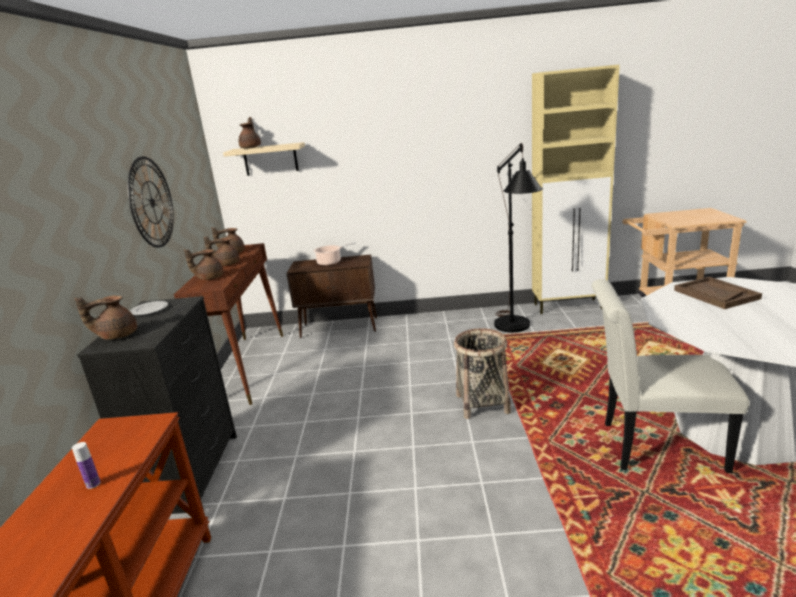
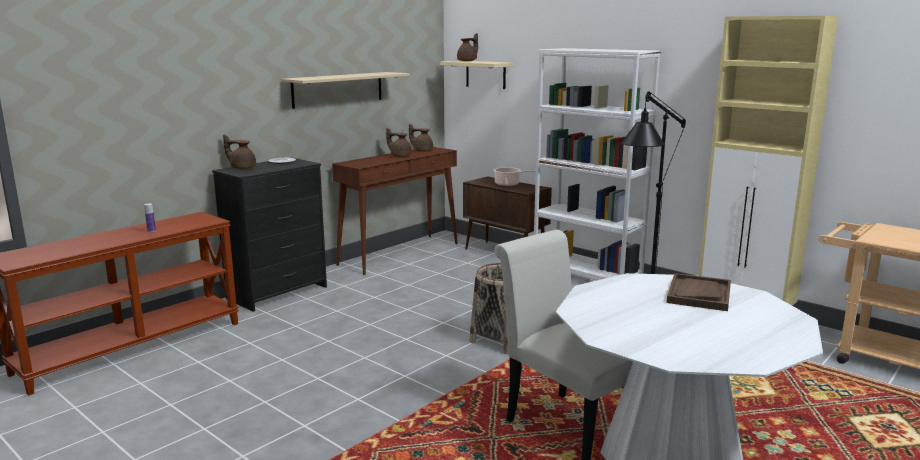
camera: 40 degrees right, 5 degrees down
wall clock [128,157,174,248] -> beige shelf [281,72,410,109]
brown teapot [184,249,224,280] -> none
none -> white bookcase [534,48,661,281]

